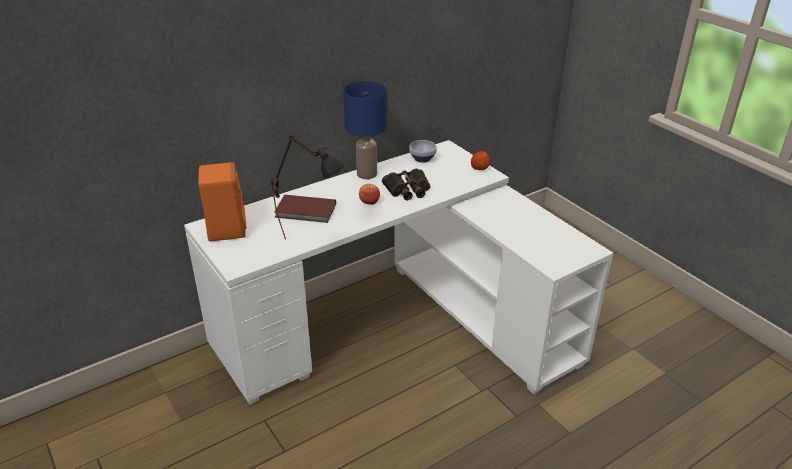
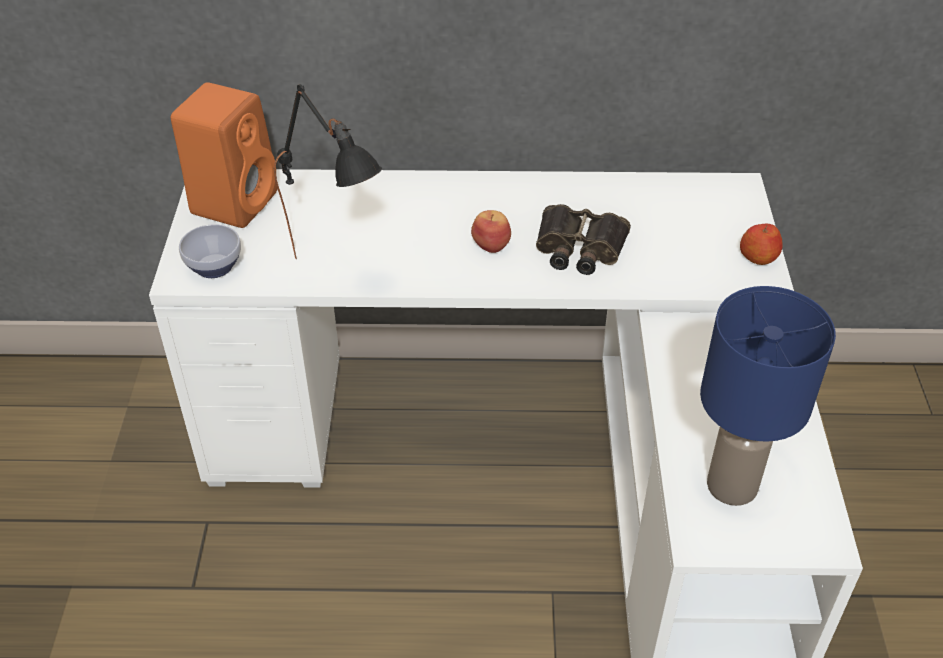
camera: 35 degrees right, 10 degrees up
brown book [274,195,336,223] -> none
blue table lamp [343,81,387,179] -> blue table lamp moved to [700,286,836,506]
bowl [409,140,437,163] -> bowl moved to [179,224,241,278]

